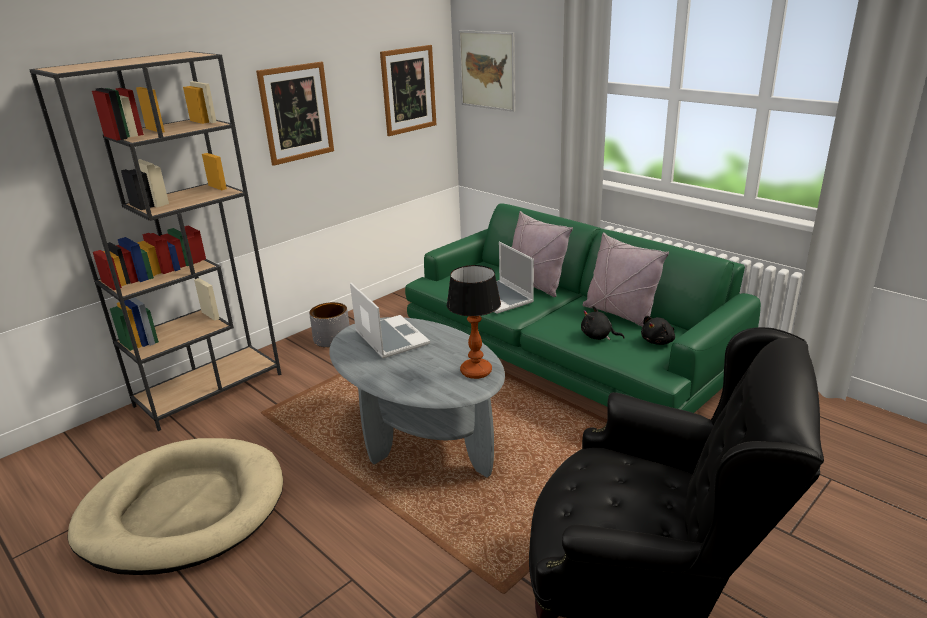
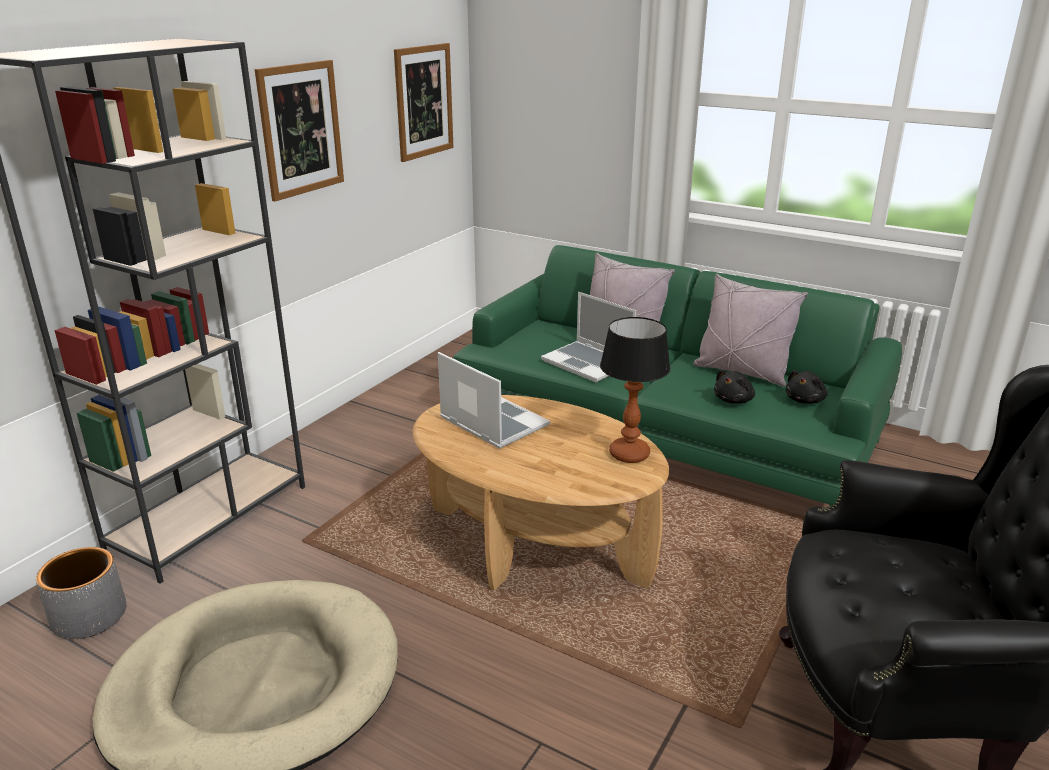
camera: 15 degrees left, 0 degrees up
grey planter [309,302,350,348] -> grey planter moved to [36,547,126,639]
grey coffee table [329,317,505,477] -> brown coffee table [413,395,669,590]
picture [459,30,515,112] -> none
black plush toy [581,306,625,340] -> black plush toy turned 60 degrees counterclockwise [714,369,755,404]

